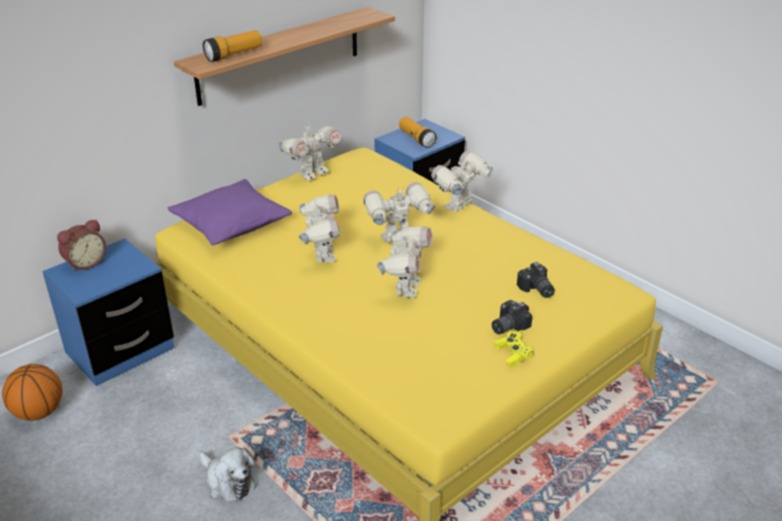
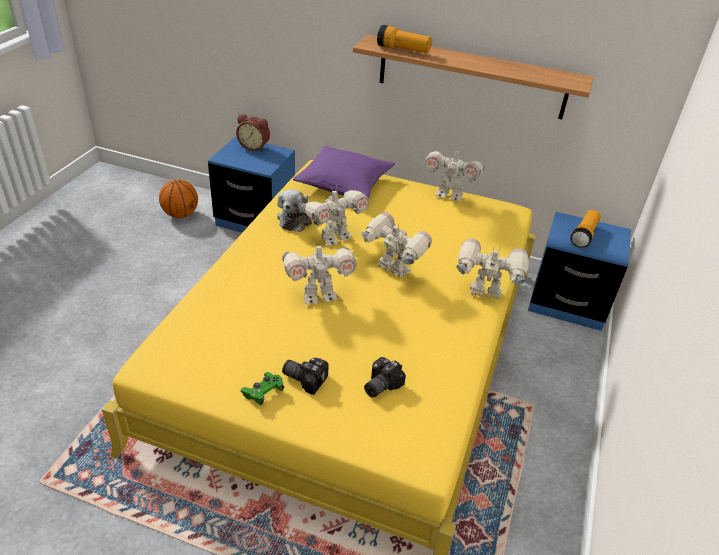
camera: 60 degrees right, 5 degrees up
plush toy [199,447,256,502] -> plush toy moved to [277,189,312,232]
yellow game controller [494,332,534,367] -> green game controller [240,372,284,406]

